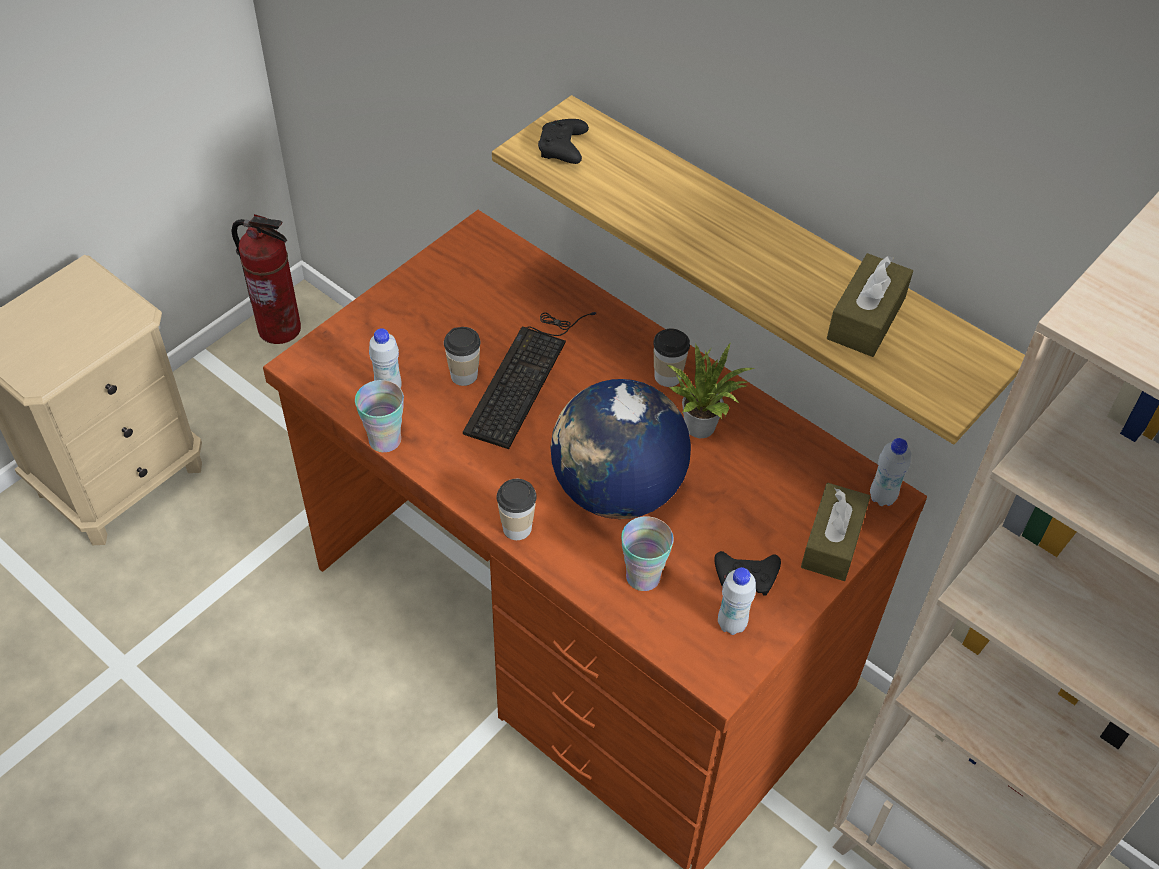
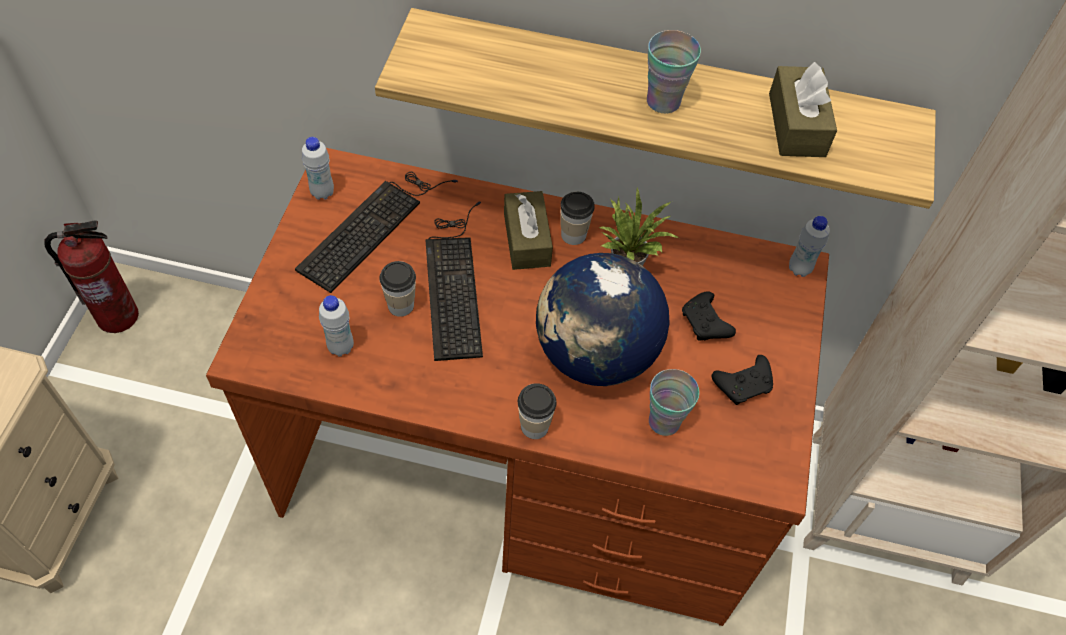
camera: 30 degrees left, 5 degrees up
cup [355,380,404,452] -> cup moved to [647,30,701,113]
black game controller [538,119,589,164] -> black game controller moved to [682,291,736,340]
white bottle [718,567,756,635] -> white bottle moved to [302,137,334,200]
brown tissue box [801,483,870,581] -> brown tissue box moved to [504,191,553,270]
none -> keyboard [295,172,458,293]

